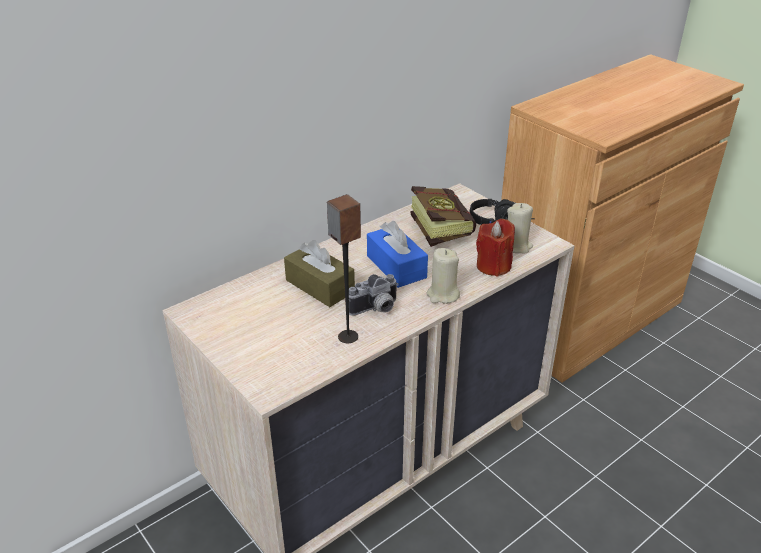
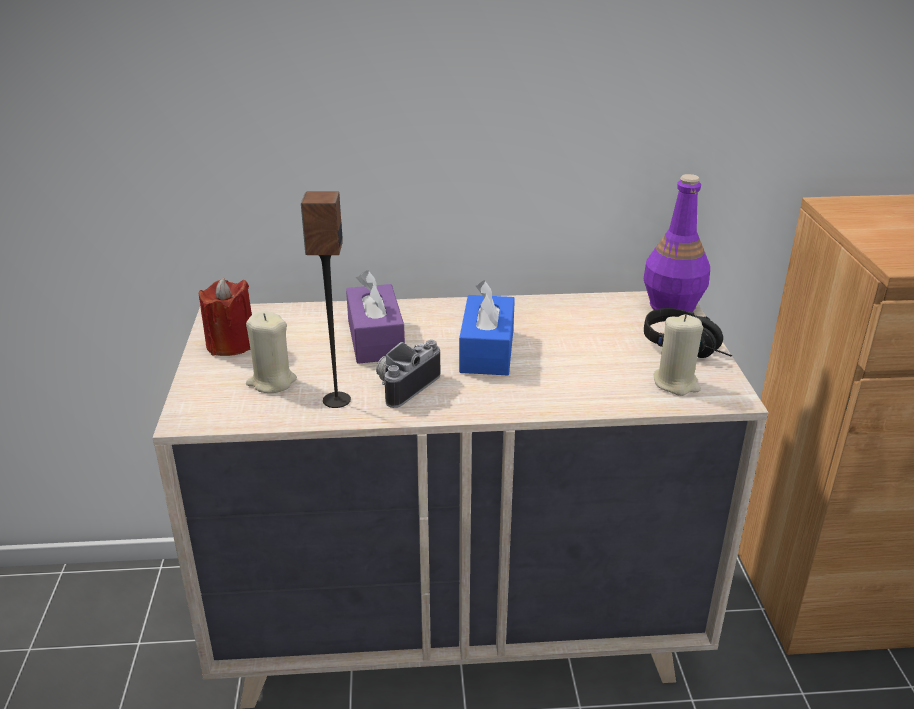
camera: 35 degrees right, 5 degrees down
brown tissue box [284,240,355,307] -> purple tissue box [346,270,405,364]
camera [349,274,399,316] -> camera turned 120 degrees clockwise [376,340,440,408]
book [410,186,476,247] -> none
beige candle [426,248,460,304] -> beige candle moved to [246,310,297,393]
red candle [476,219,515,277] -> red candle moved to [199,277,252,356]
none -> purple bottle [644,174,710,312]

